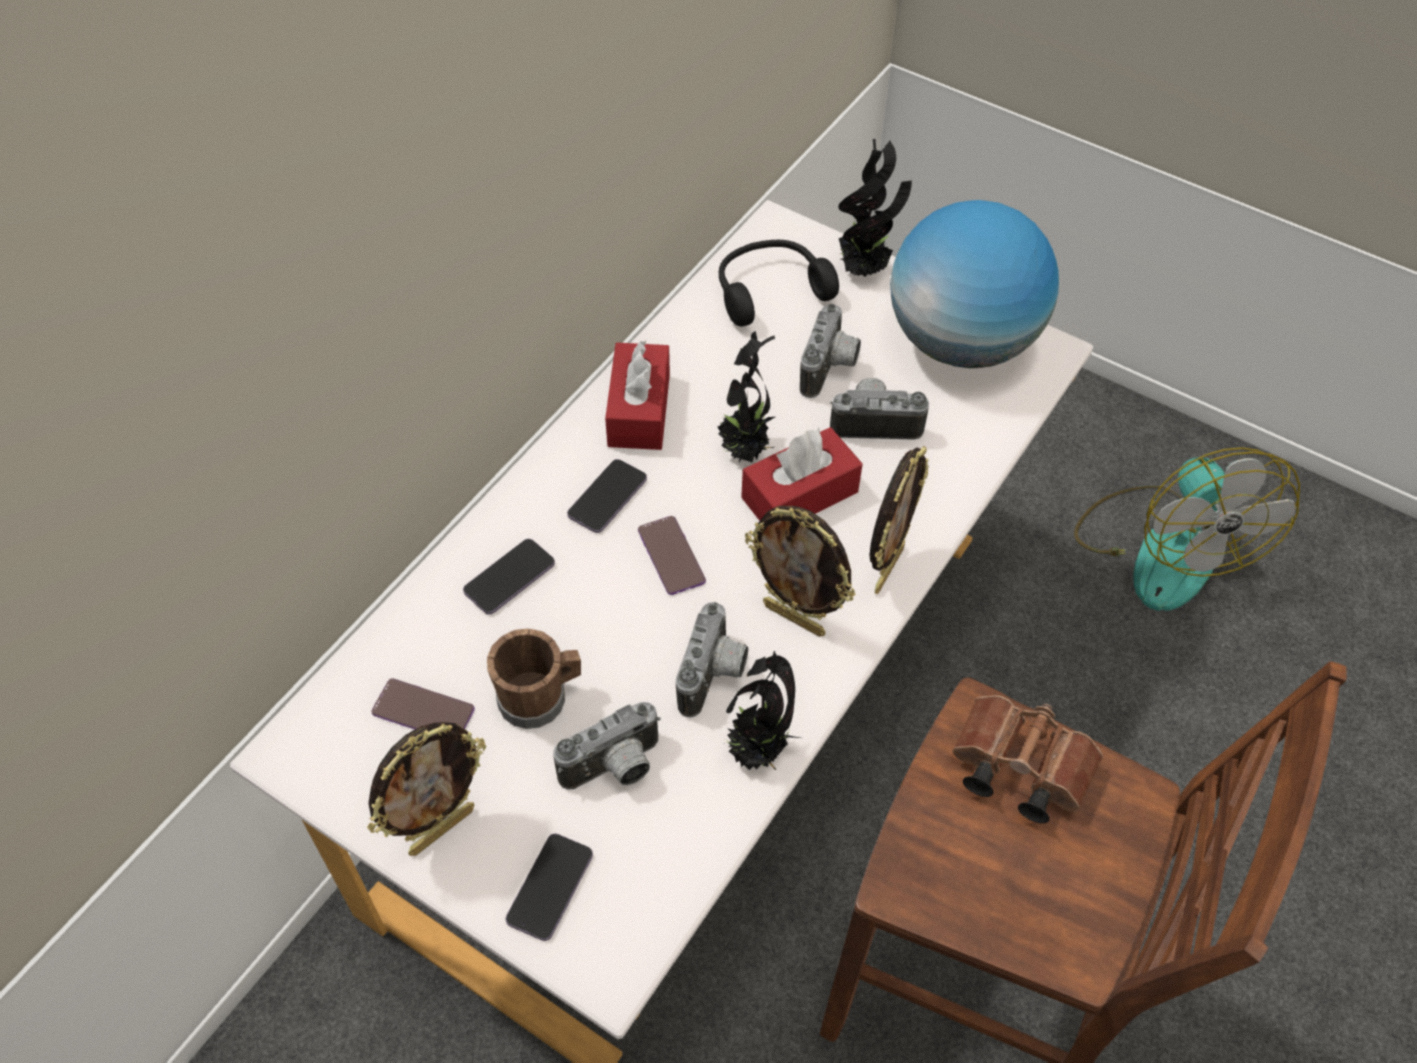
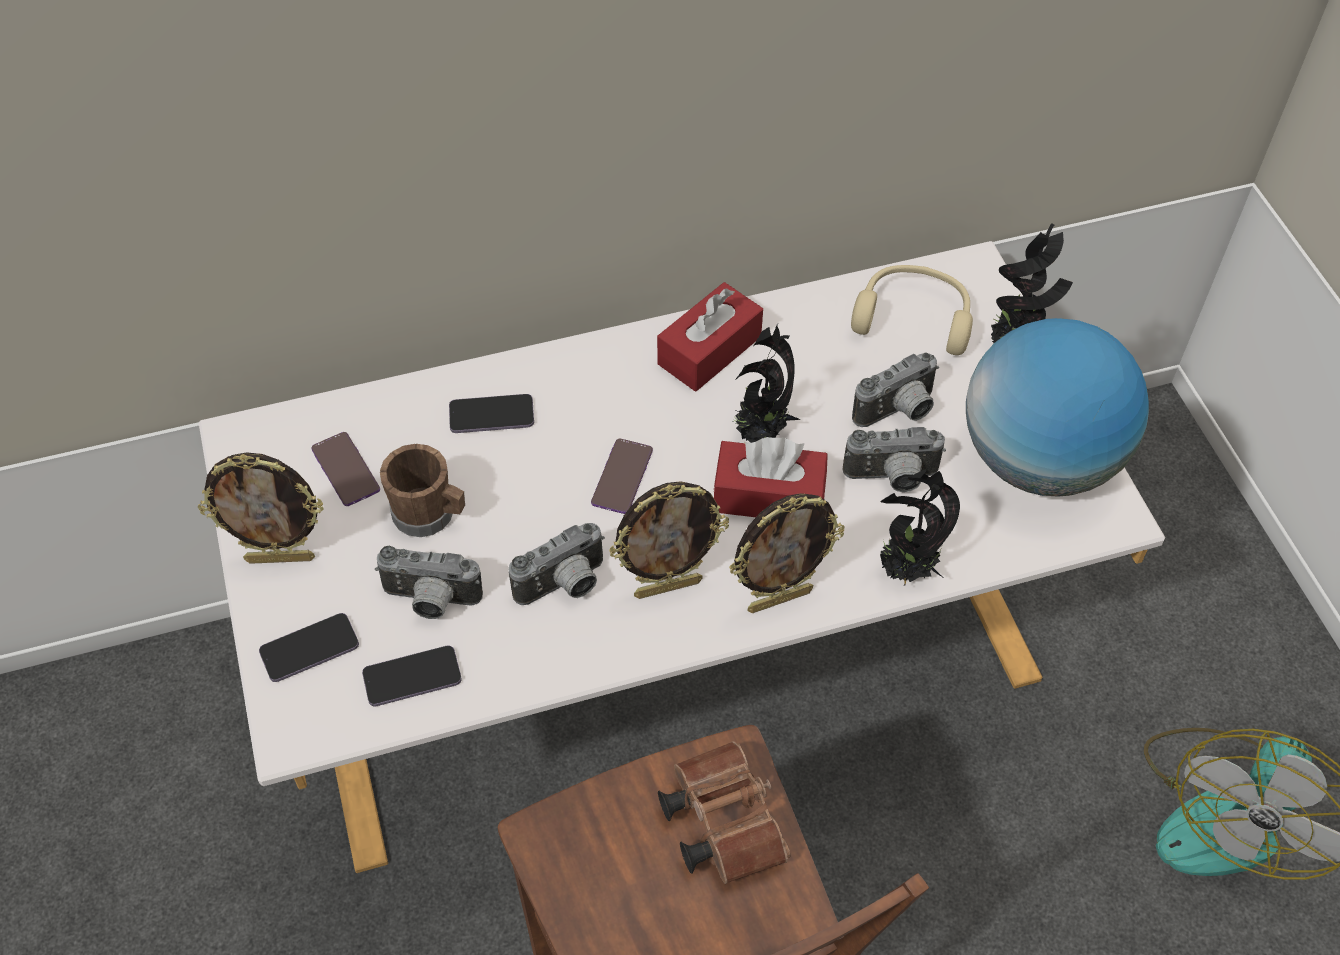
camera: 40 degrees right, 0 degrees up
phone [567,459,647,533] -> phone moved to [362,645,462,706]
black headphones [719,240,839,326] -> beige headphones [851,265,973,355]
potted plant [725,651,800,770] -> potted plant moved to [880,469,960,585]
picture frame [745,506,855,637] -> picture frame turned 90 degrees counterclockwise [609,481,729,599]
camera [830,378,929,440] -> camera turned 135 degrees clockwise [842,427,946,492]

